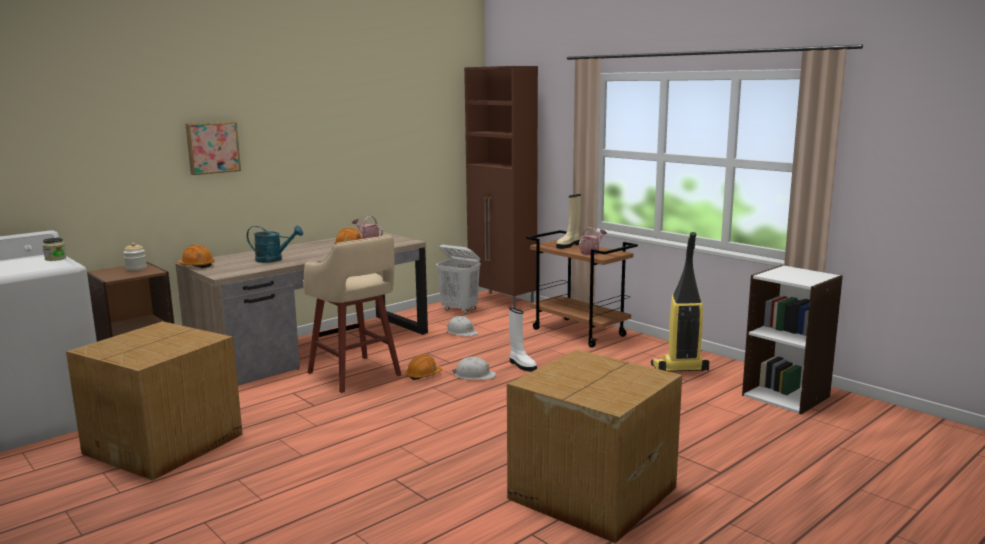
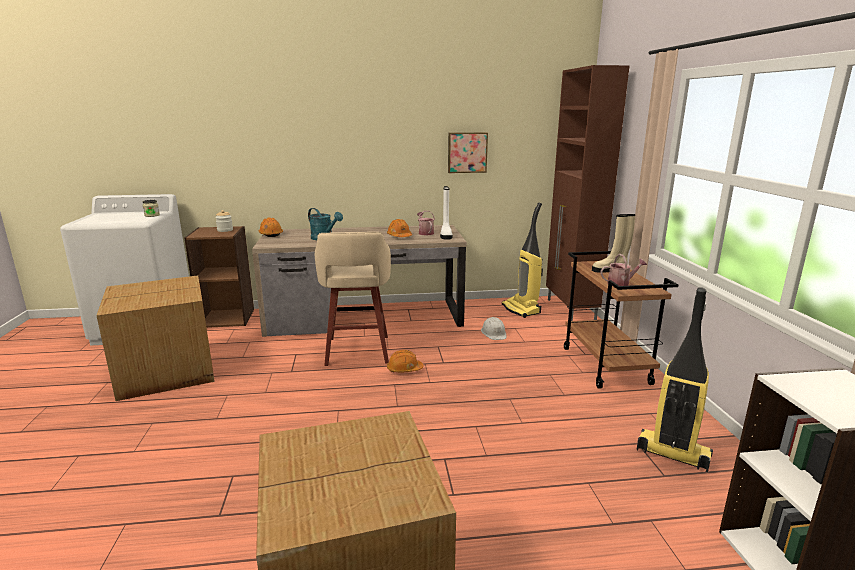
camera: 35 degrees right, 5 degrees up
picture [186,122,241,175] -> picture moved to [448,132,488,173]
white laundry basket [436,245,481,314] -> vacuum cleaner [502,202,543,318]
white hard hat [452,357,496,380] -> none
white boot [509,308,537,372] -> white boot moved to [440,186,452,240]

